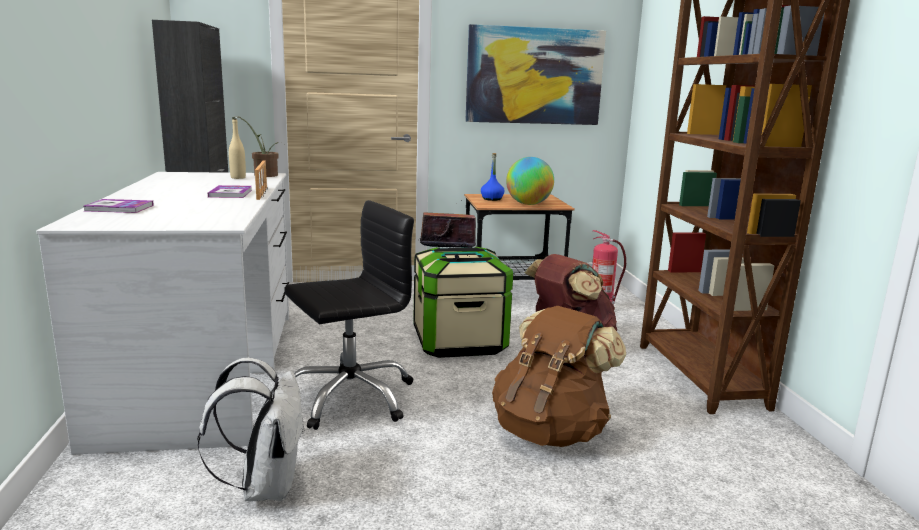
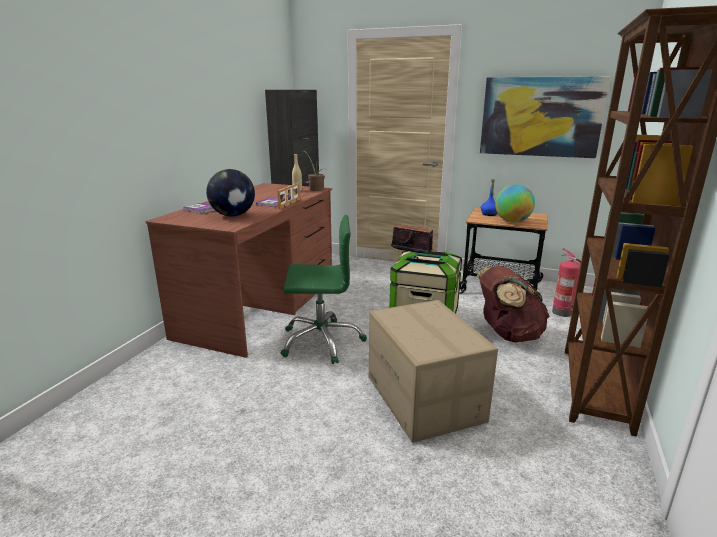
camera: 30 degrees right, 5 degrees up
white desk [36,172,289,455] -> brown desk [145,183,332,358]
white backpack [197,358,305,501] -> none
black office chair [284,200,414,430] -> green office chair [281,215,367,364]
brown backpack [492,306,626,447] -> cardboard box [369,300,498,443]
none -> globe [206,169,255,216]

